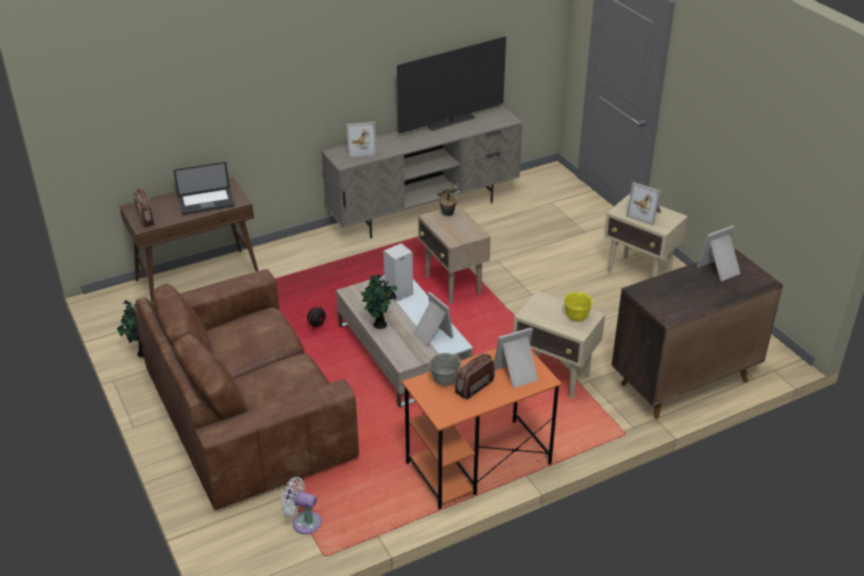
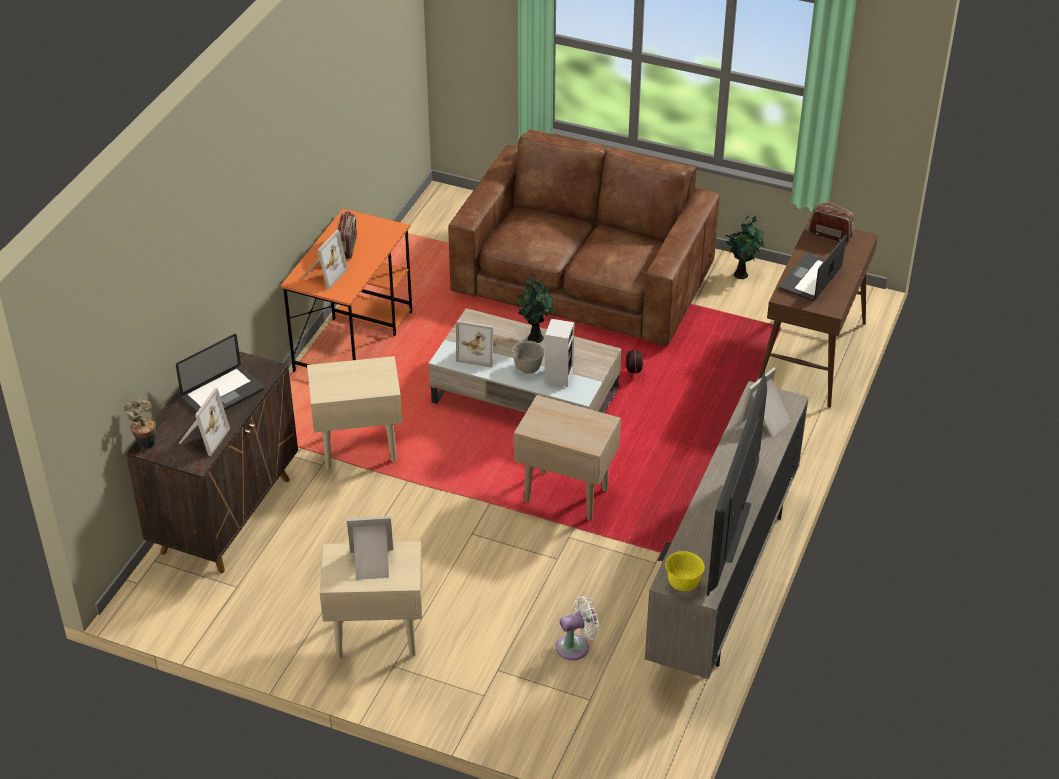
camera: 140 degrees right, 5 degrees up
white fan [281,477,322,535] -> white fan moved to [556,596,600,660]
grey bowl [430,353,461,386] -> grey bowl moved to [512,341,544,374]
potted plant [437,183,459,216] -> potted plant moved to [124,397,156,449]
yellow bowl [564,292,593,321] -> yellow bowl moved to [665,551,705,592]
none -> laptop [176,334,264,412]

